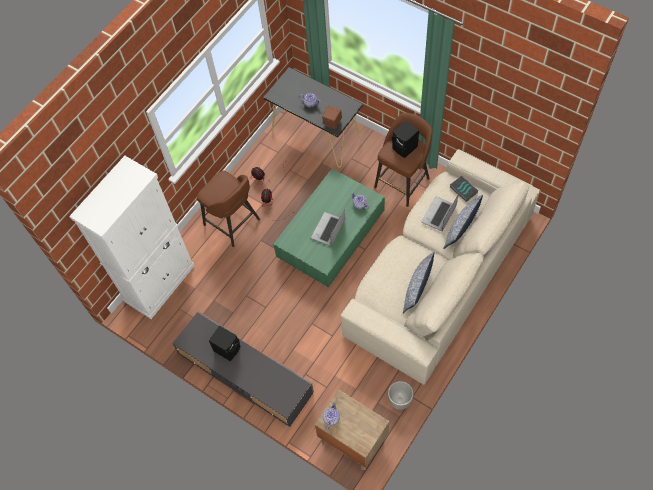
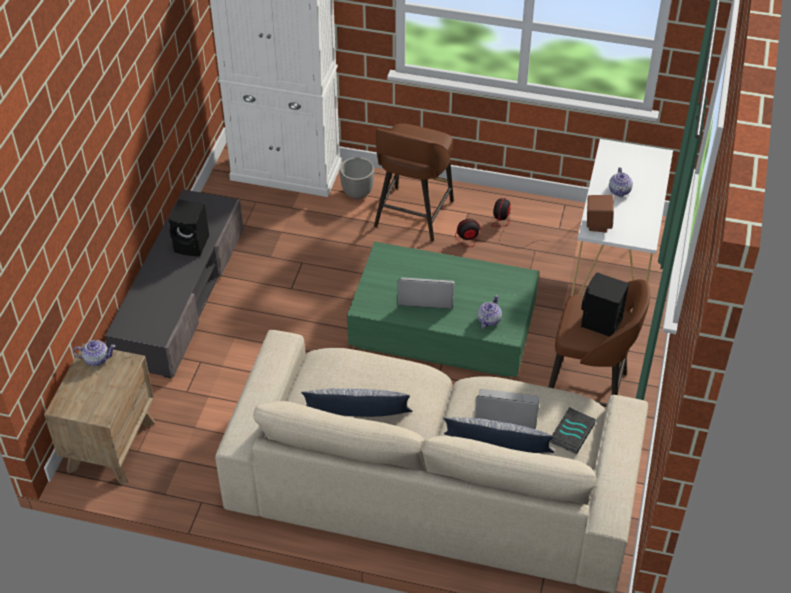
camera: 65 degrees right, 15 degrees down
black console table [263,67,363,168] -> white console table [571,139,673,296]
planter [388,381,414,410] -> planter moved to [340,157,374,199]

